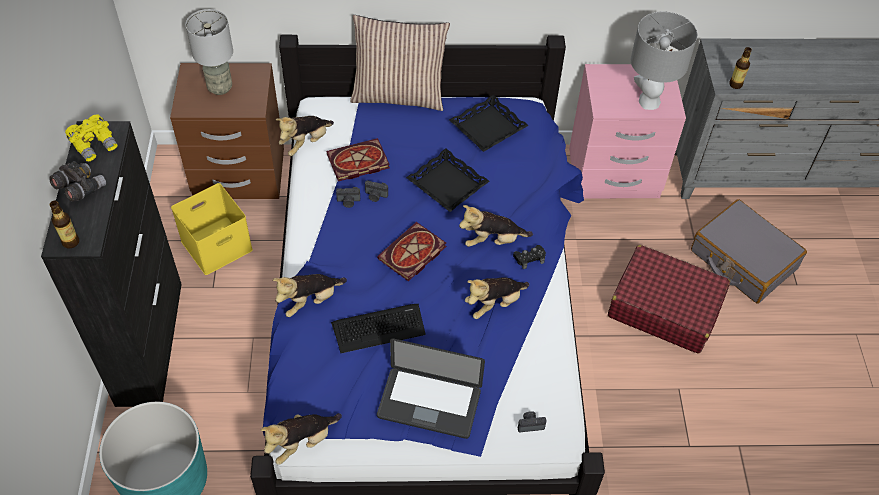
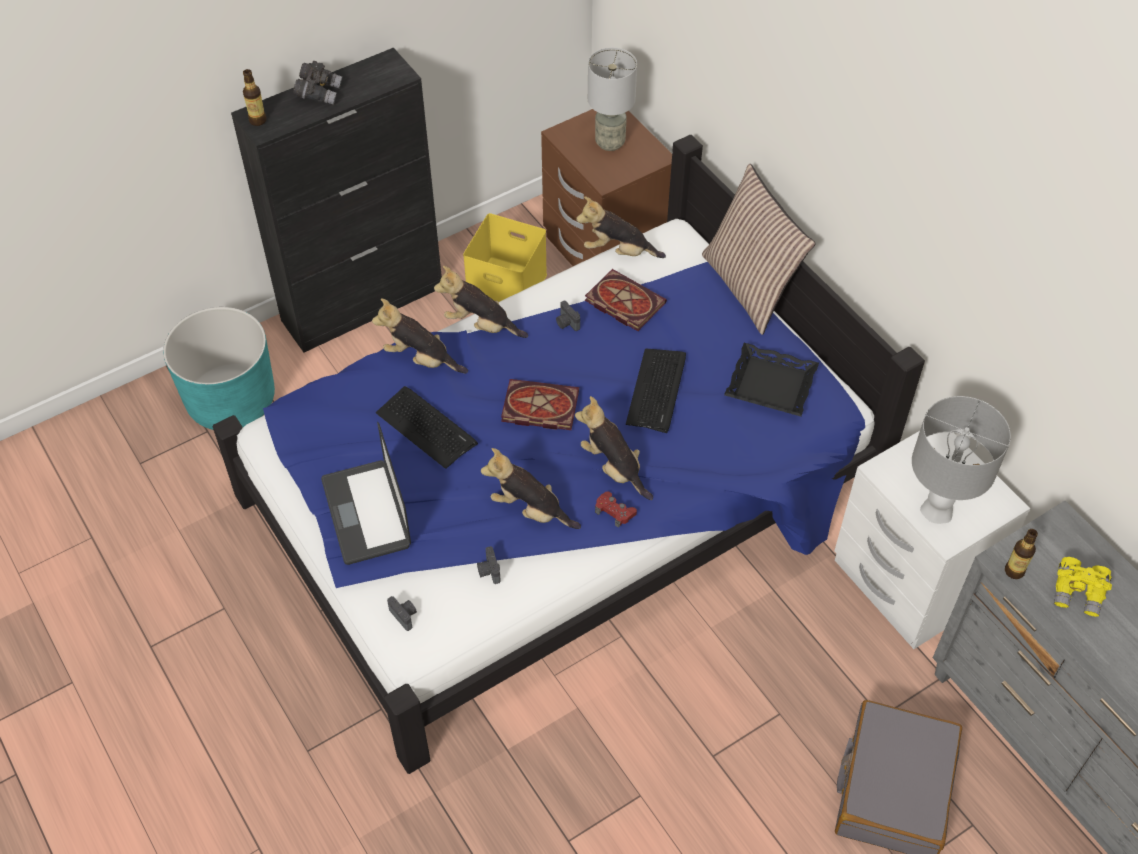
camera: 60 degrees right, 0 degrees up
yellow binoculars [65,114,118,162] -> yellow binoculars moved to [1054,557,1112,617]
plush toy [261,413,342,465] -> plush toy moved to [434,266,528,338]
camera [365,180,388,202] -> camera moved to [477,546,501,584]
black tray [406,148,490,212] -> keyboard [626,349,686,433]
black game controller [513,245,546,269] -> red game controller [595,491,637,528]
pink nightstand [569,64,686,198] -> white nightstand [834,431,1030,649]
red suitcase [608,245,730,353] -> none

